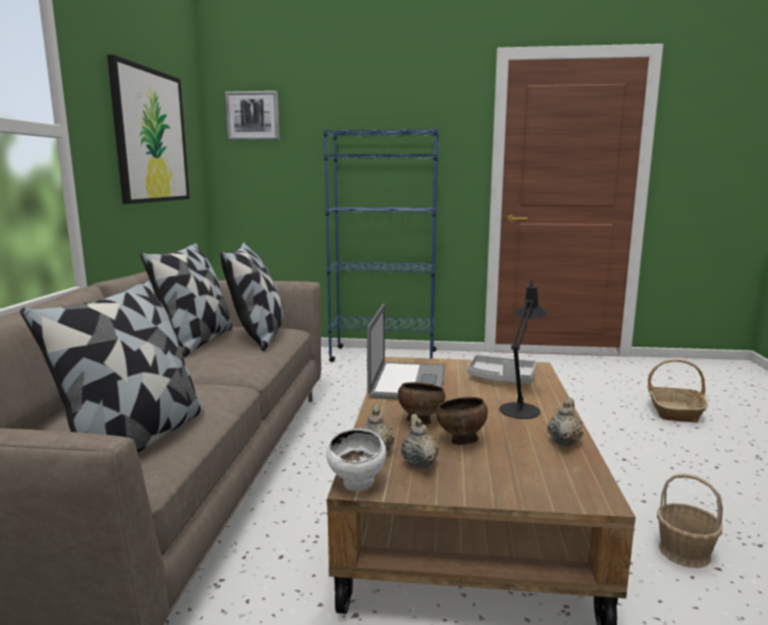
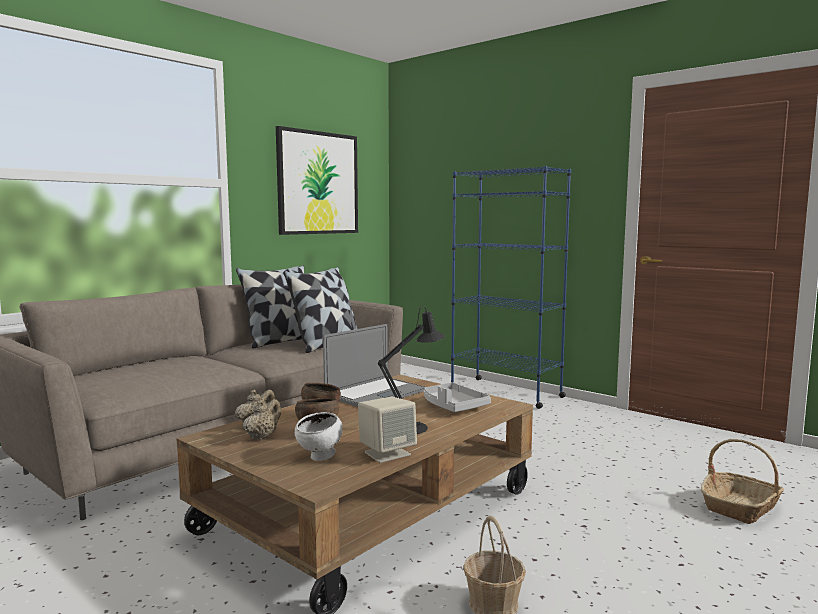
camera: 35 degrees right, 5 degrees down
pillow [20,280,204,452] -> none
picture [225,91,280,140] -> none
white bowl [326,428,386,491] -> white bowl moved to [295,412,343,461]
beige teapot [548,397,584,447] -> beige speaker [358,397,417,463]

